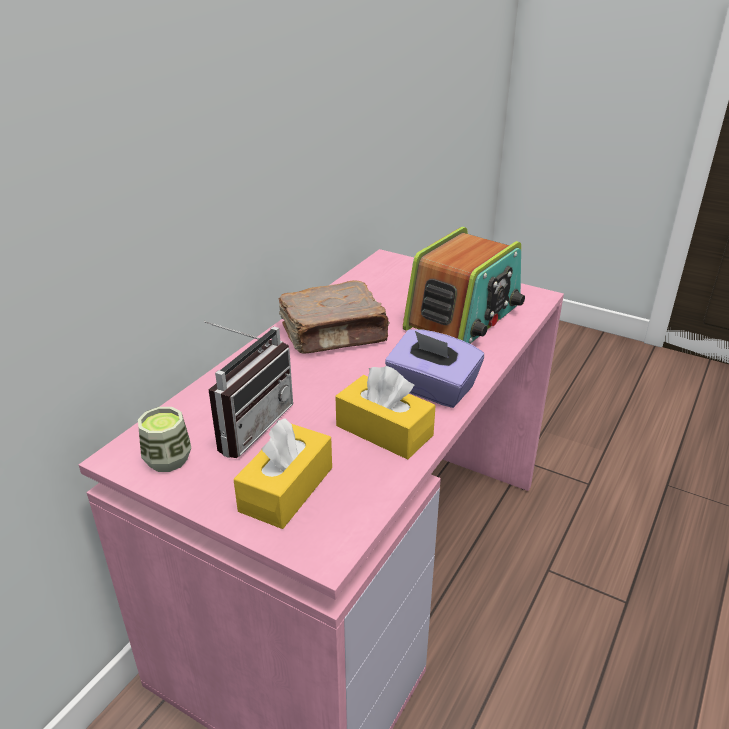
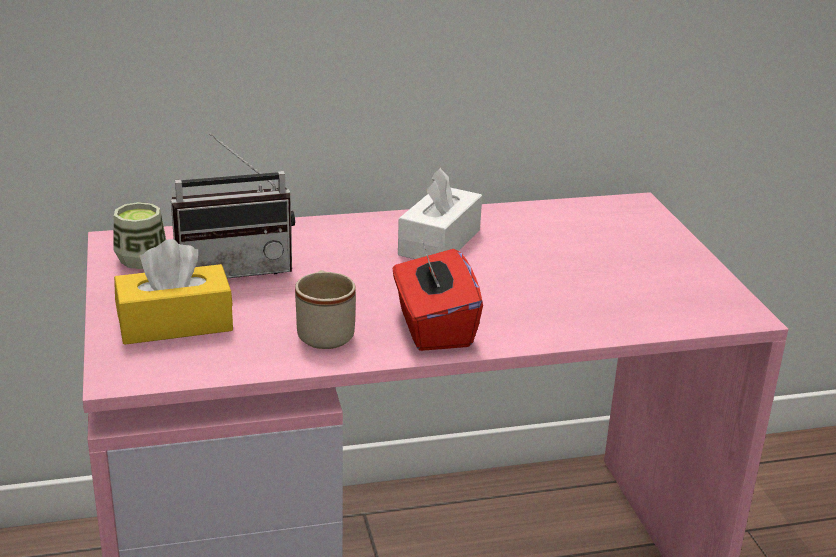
camera: 45 degrees right, 5 degrees down
brown book [279,280,390,354] -> white tissue box [398,168,482,259]
yellow tissue box [335,366,436,460] -> beige mug [295,270,356,349]
purple tissue box [385,329,484,408] -> red tissue box [393,240,483,351]
radio [403,227,525,344] -> none

